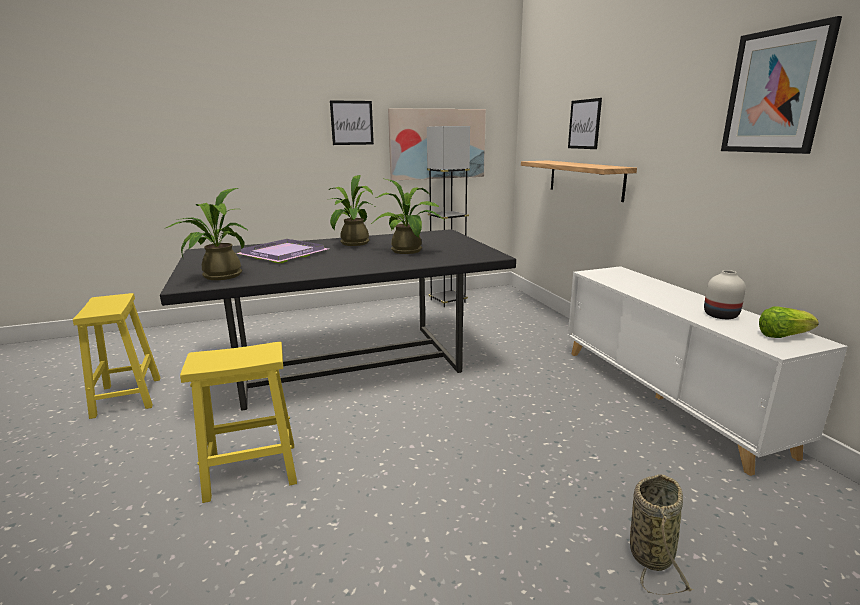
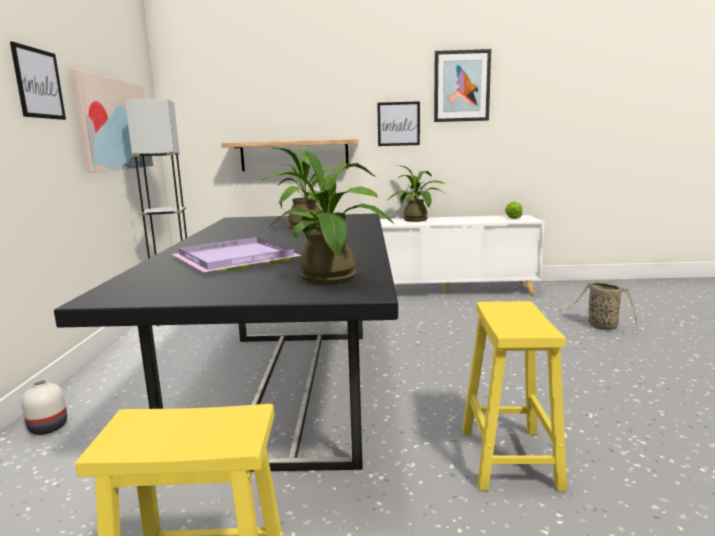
camera: 70 degrees left, 5 degrees down
potted plant [327,175,374,246] -> potted plant moved to [388,165,447,222]
picture [568,98,602,149] -> picture moved to [377,101,420,146]
white vase [704,270,746,319] -> white vase moved to [21,379,67,435]

